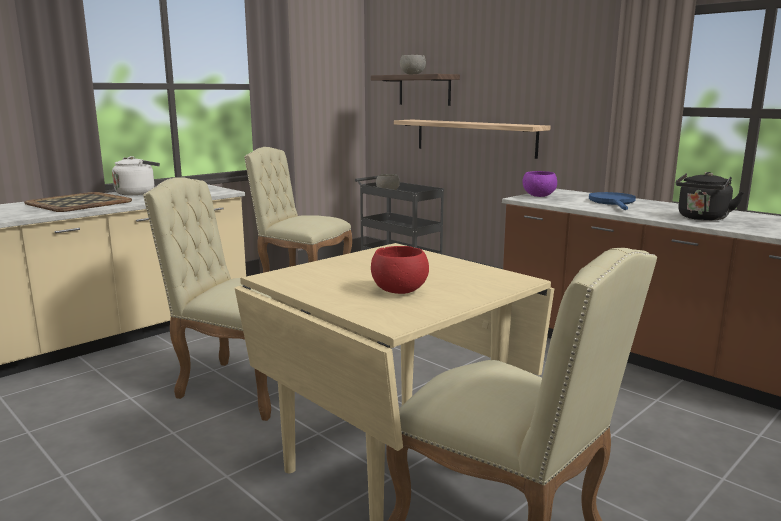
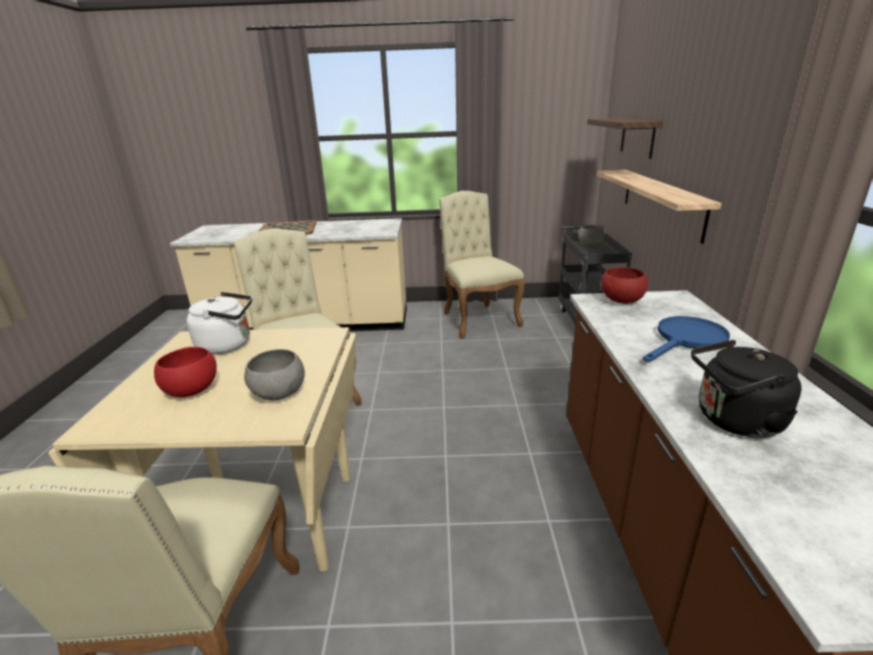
camera: 45 degrees right, 10 degrees up
white kettle [112,156,160,195] -> white kettle moved to [187,292,252,355]
grey bowl [400,55,426,74] -> grey bowl moved to [244,349,305,400]
purple bowl [522,171,557,197] -> red bowl [601,267,648,304]

